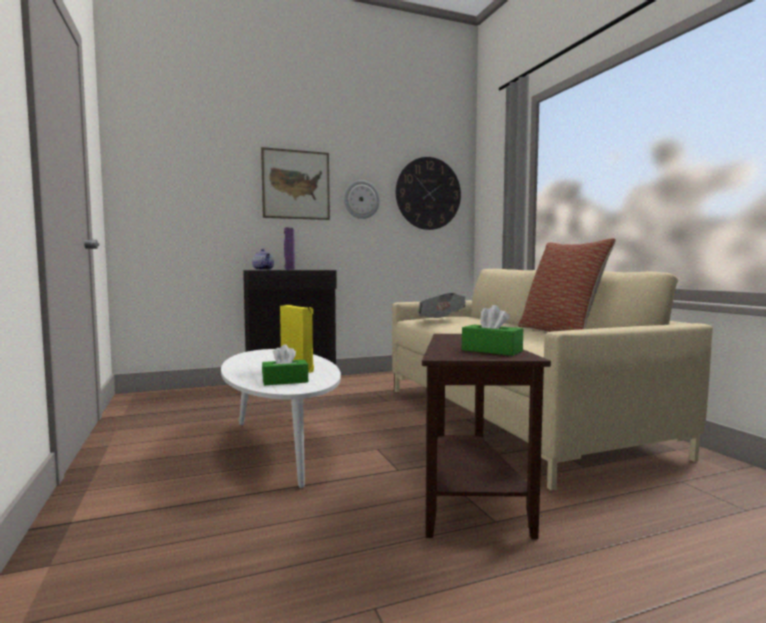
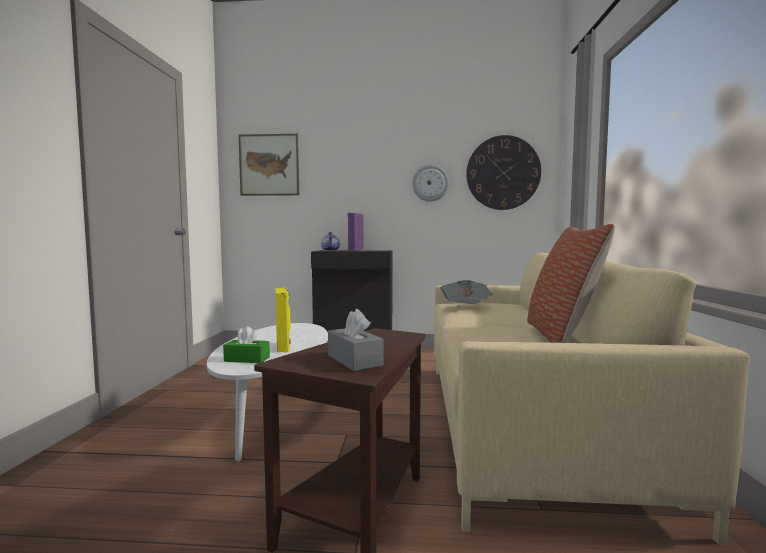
camera: 25 degrees right, 0 degrees up
picture [261,147,330,220] -> picture moved to [239,134,299,196]
green tissue box [462,305,523,356] -> grey tissue box [328,309,383,371]

